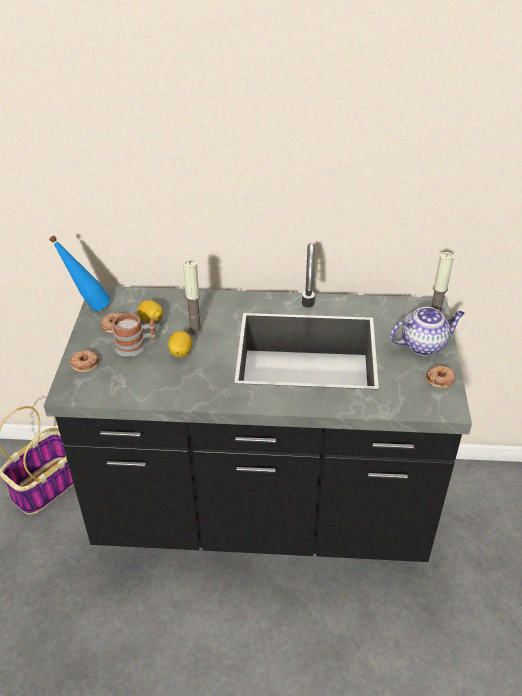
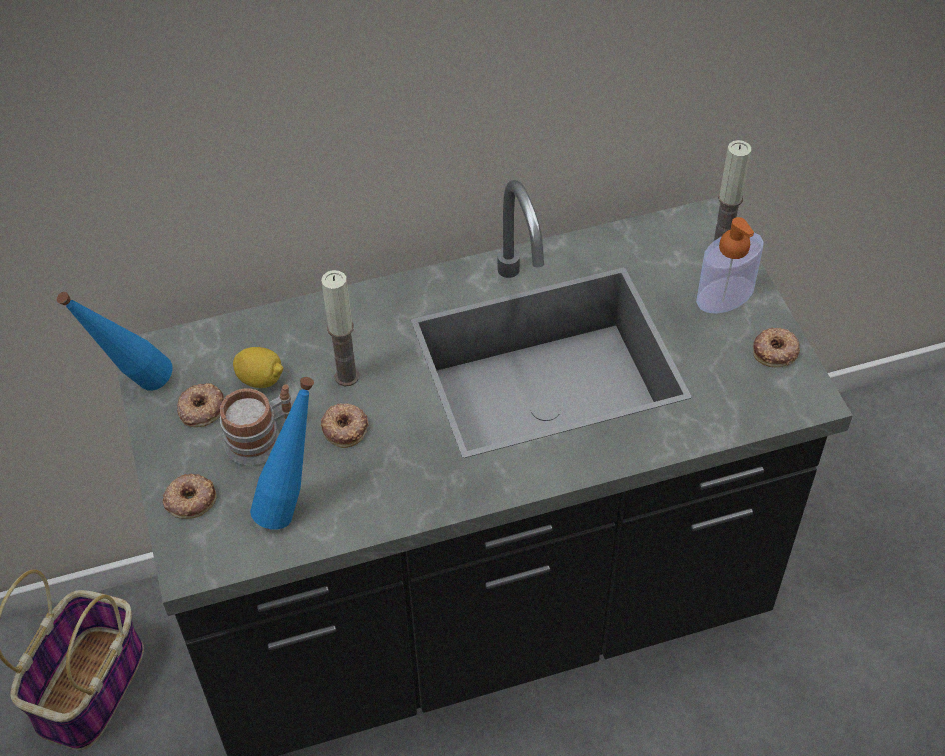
camera: 20 degrees left, 10 degrees up
lemon [168,331,192,358] -> donut [321,403,369,448]
teapot [390,307,465,356] -> soap dispenser [696,217,764,314]
none -> blue bottle [250,377,314,530]

